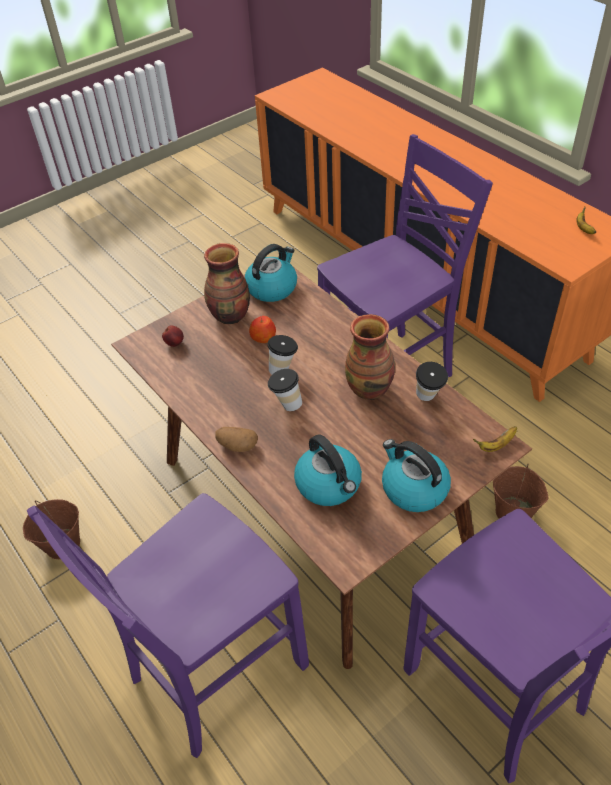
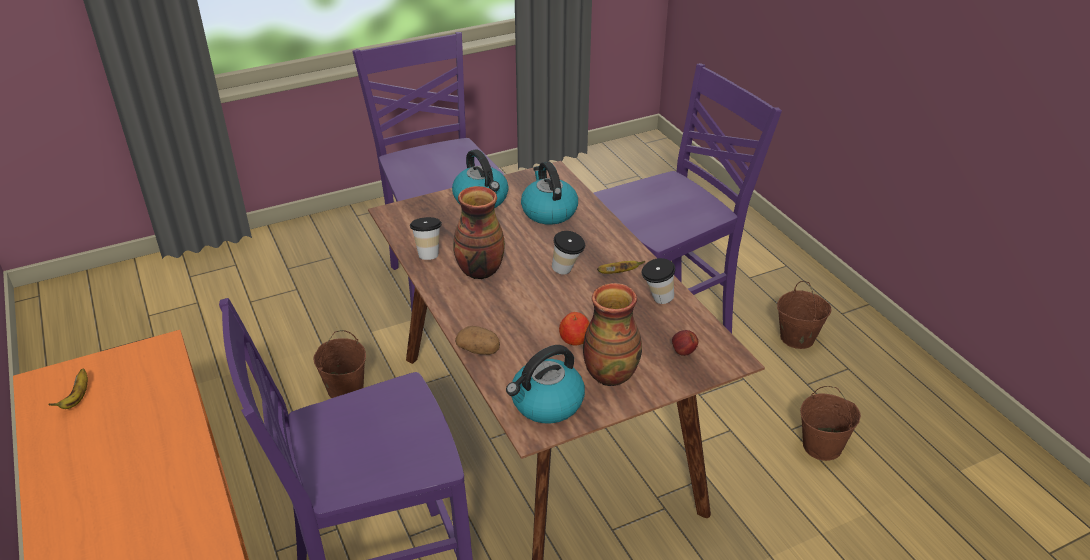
camera: 170 degrees left, 10 degrees down
potato [215,427,258,452] -> potato moved to [455,326,500,355]
cup [268,335,298,374] -> cup moved to [642,258,675,304]
banana [473,426,517,452] -> banana moved to [597,261,645,274]
none -> brown bucket [777,281,832,349]

